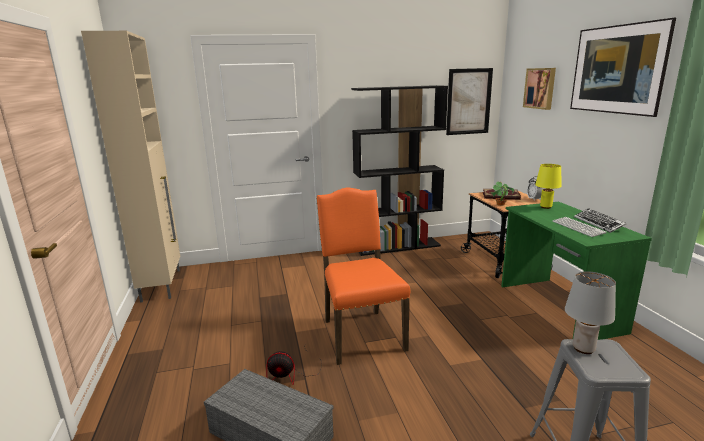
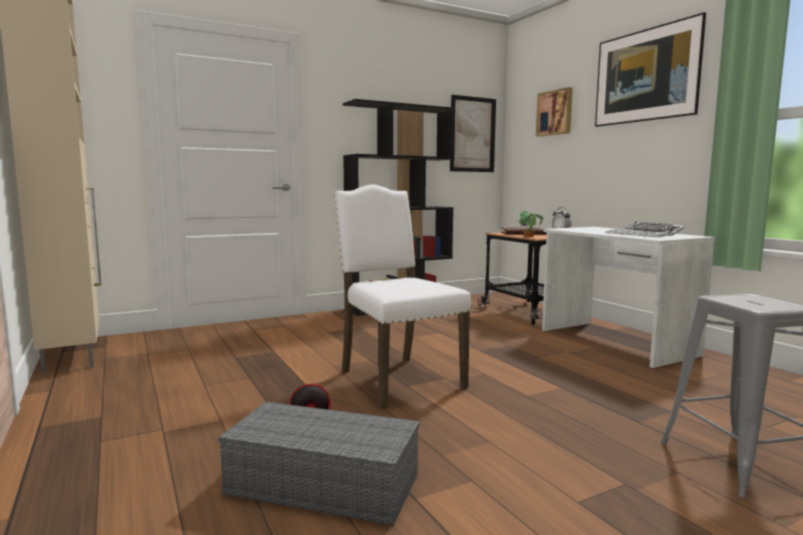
camera: 15 degrees left, 10 degrees down
orange chair [316,188,410,365] -> white chair [334,184,471,408]
green desk [501,202,652,340] -> white desk [542,227,715,368]
yellow table lamp [535,164,561,209] -> none
grey table lamp [565,272,616,354] -> none

